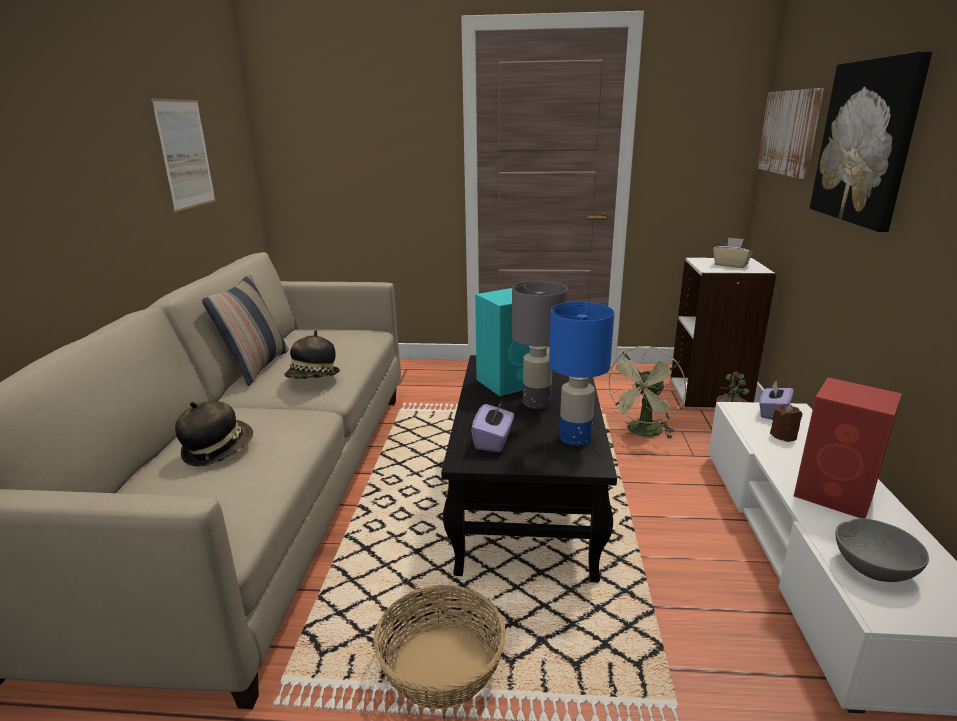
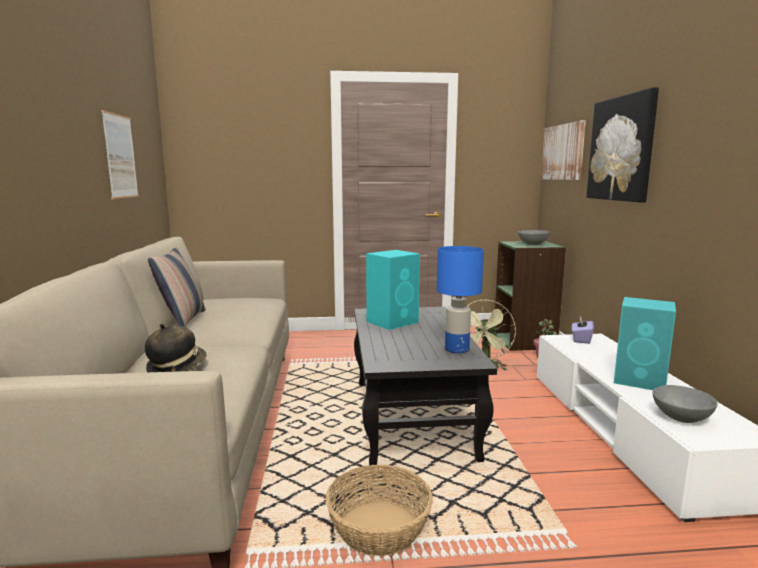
camera: 10 degrees left, 10 degrees down
hat [285,330,340,379] -> none
purple tissue box [471,402,514,452] -> none
grey table lamp [512,281,568,409] -> none
white bookcase [671,257,777,407] -> green bookcase [495,241,566,351]
beige tissue box [713,238,753,268] -> grey bowl [518,230,550,245]
brown candle [770,405,802,442] -> none
red speaker [794,377,902,519] -> turquoise speaker [614,297,676,390]

